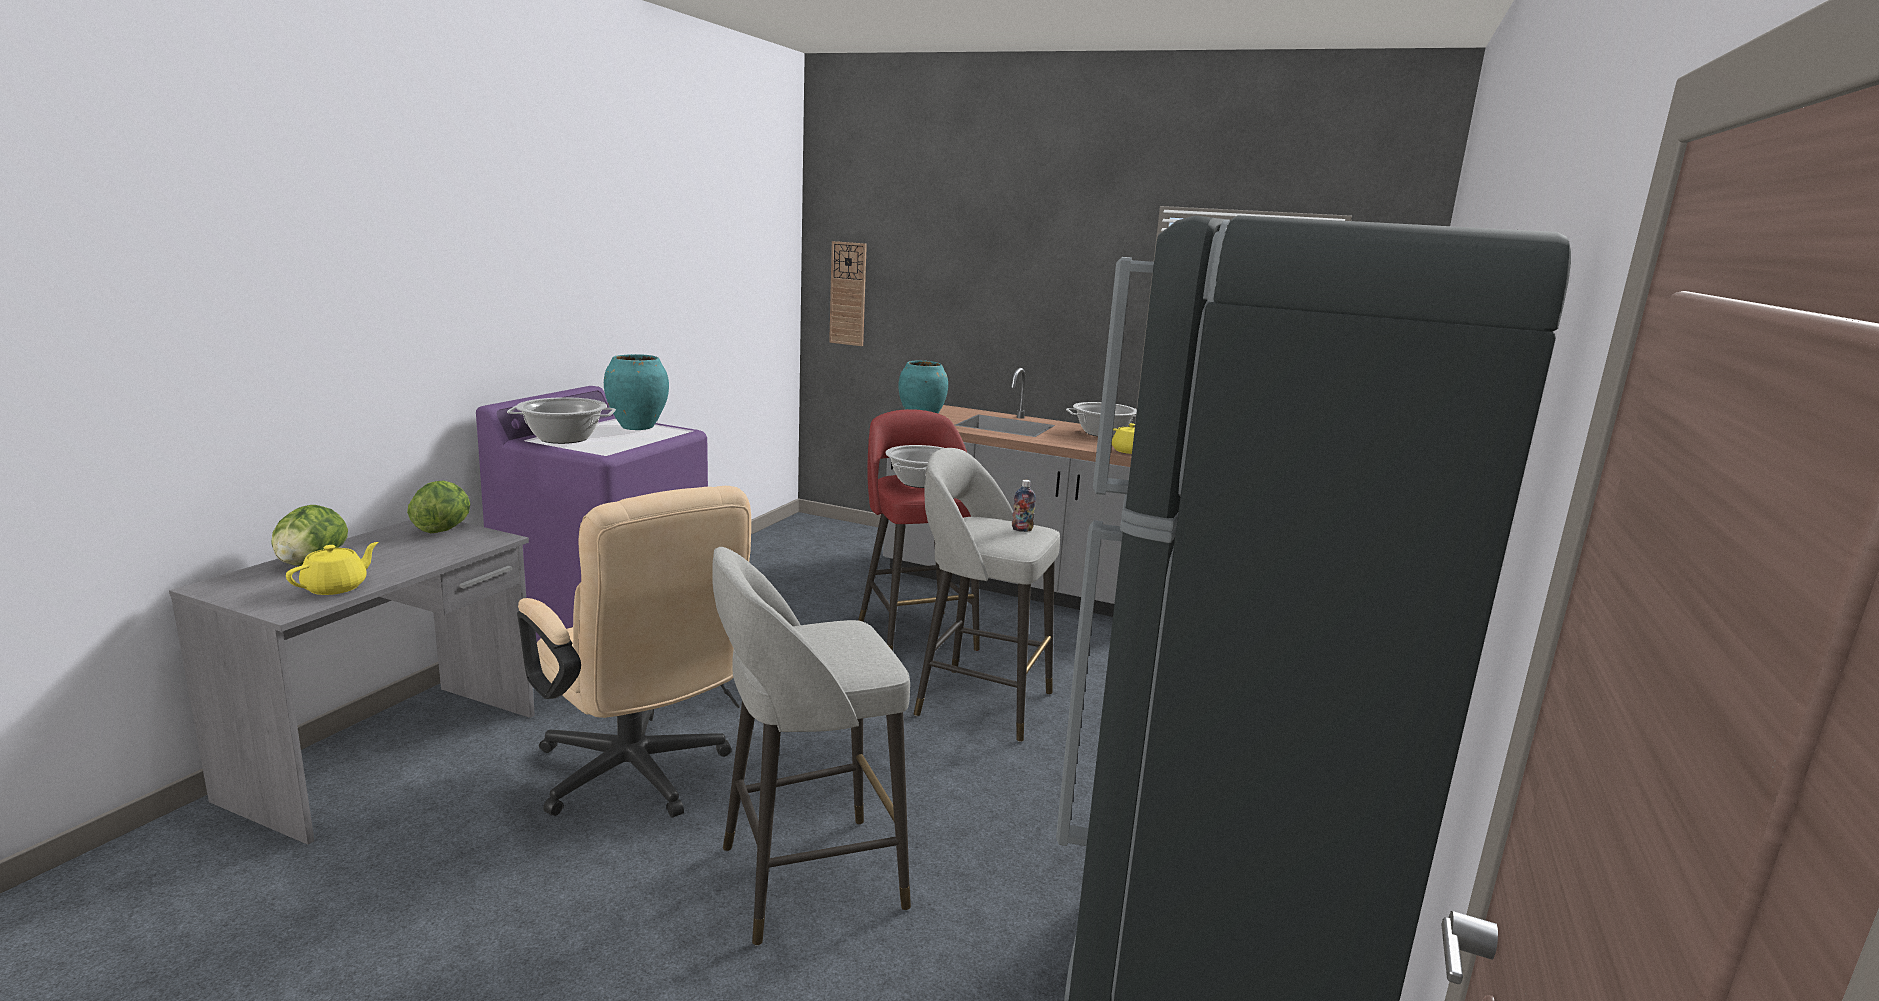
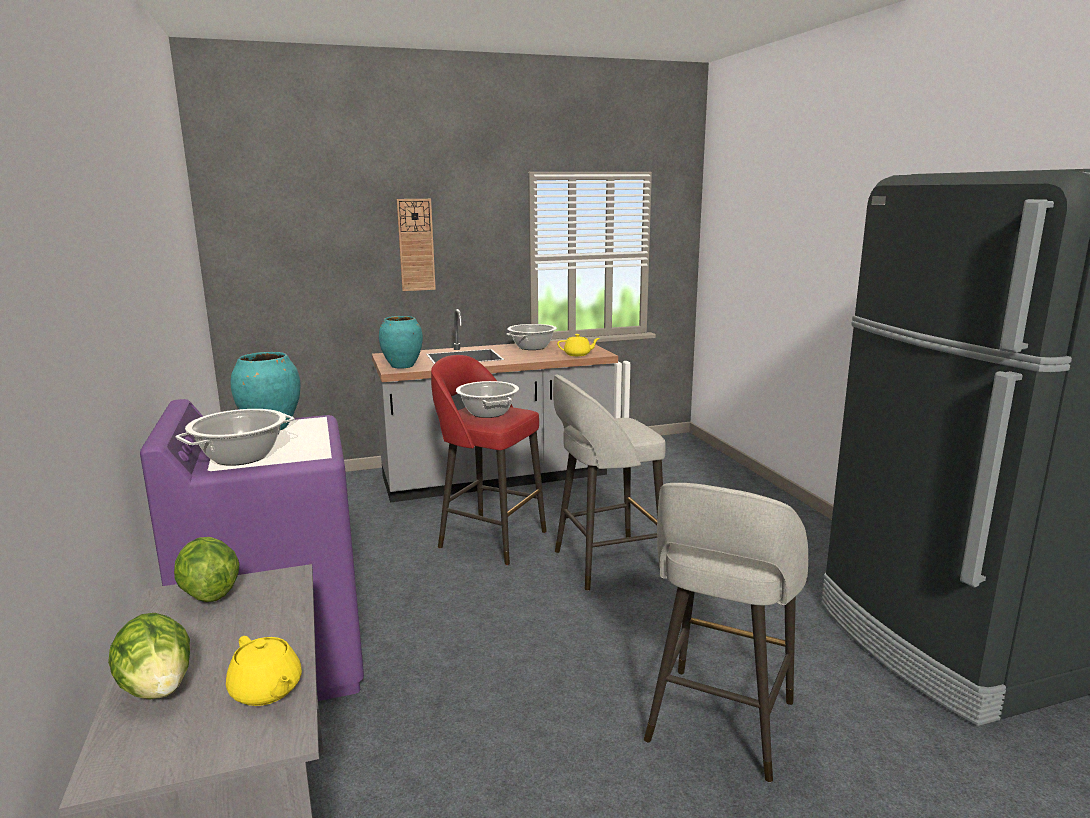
camera: 40 degrees left, 0 degrees up
yellow teapot [286,542,379,595] -> yellow teapot turned 150 degrees clockwise [226,636,302,706]
beige office chair [517,486,751,818] -> none
wall clock [829,241,867,346] -> wall clock moved to [397,199,436,291]
bottle [1012,480,1036,532] -> none

